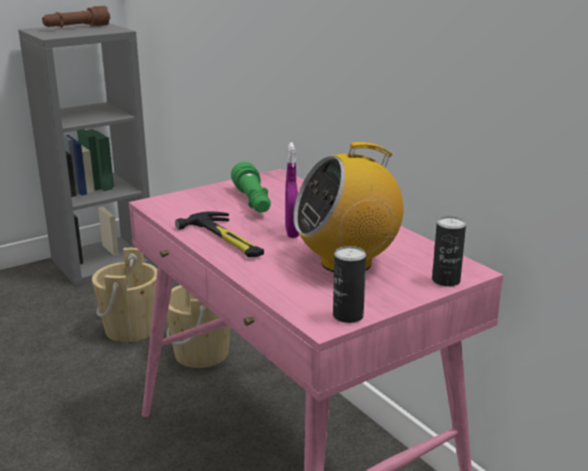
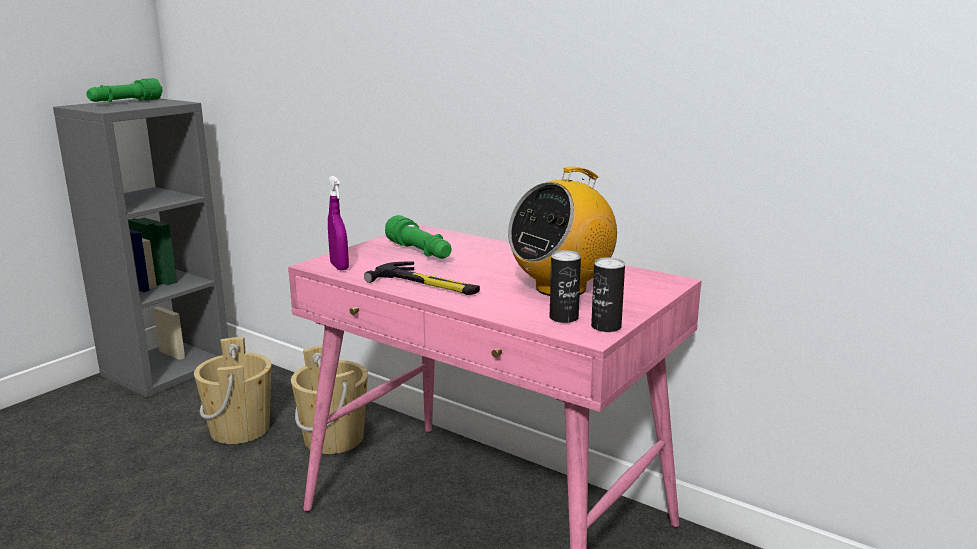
camera: 20 degrees left, 5 degrees down
brown flashlight [42,6,110,27] -> green flashlight [86,78,163,102]
purple spray bottle [285,142,299,238] -> purple spray bottle moved to [328,176,349,270]
can [432,216,466,287] -> can moved to [550,250,581,323]

